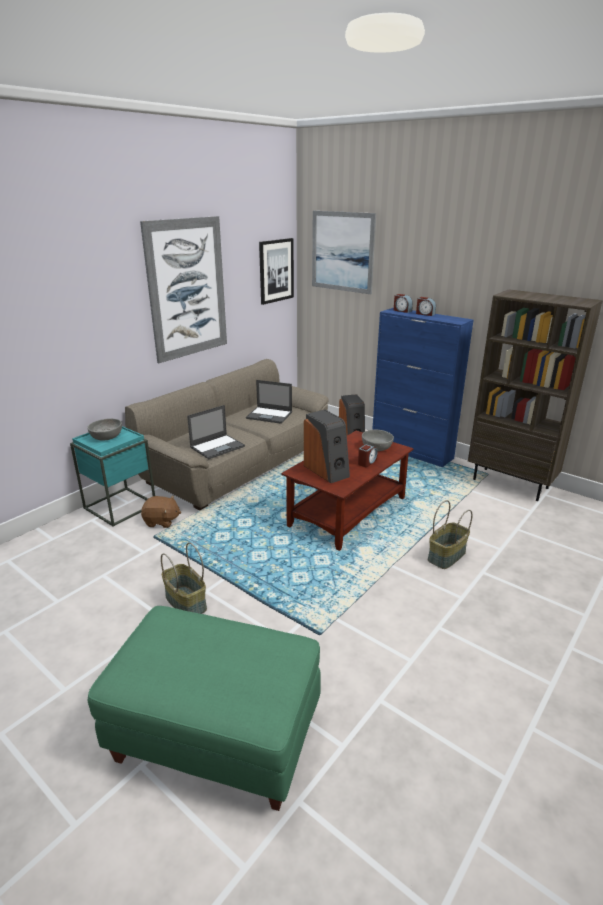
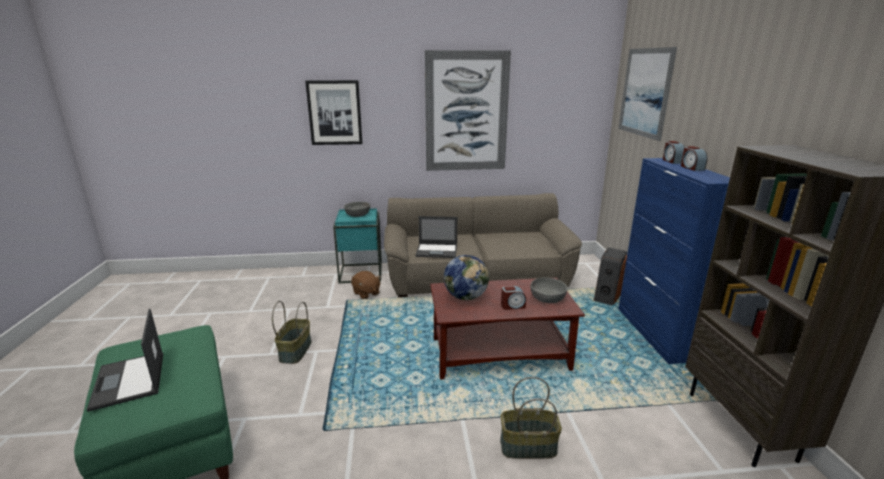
camera: 45 degrees right, 5 degrees down
laptop [246,380,292,424] -> laptop moved to [87,308,163,412]
picture [259,238,294,305] -> picture moved to [305,80,362,145]
speaker [304,409,350,483] -> globe [444,255,489,300]

